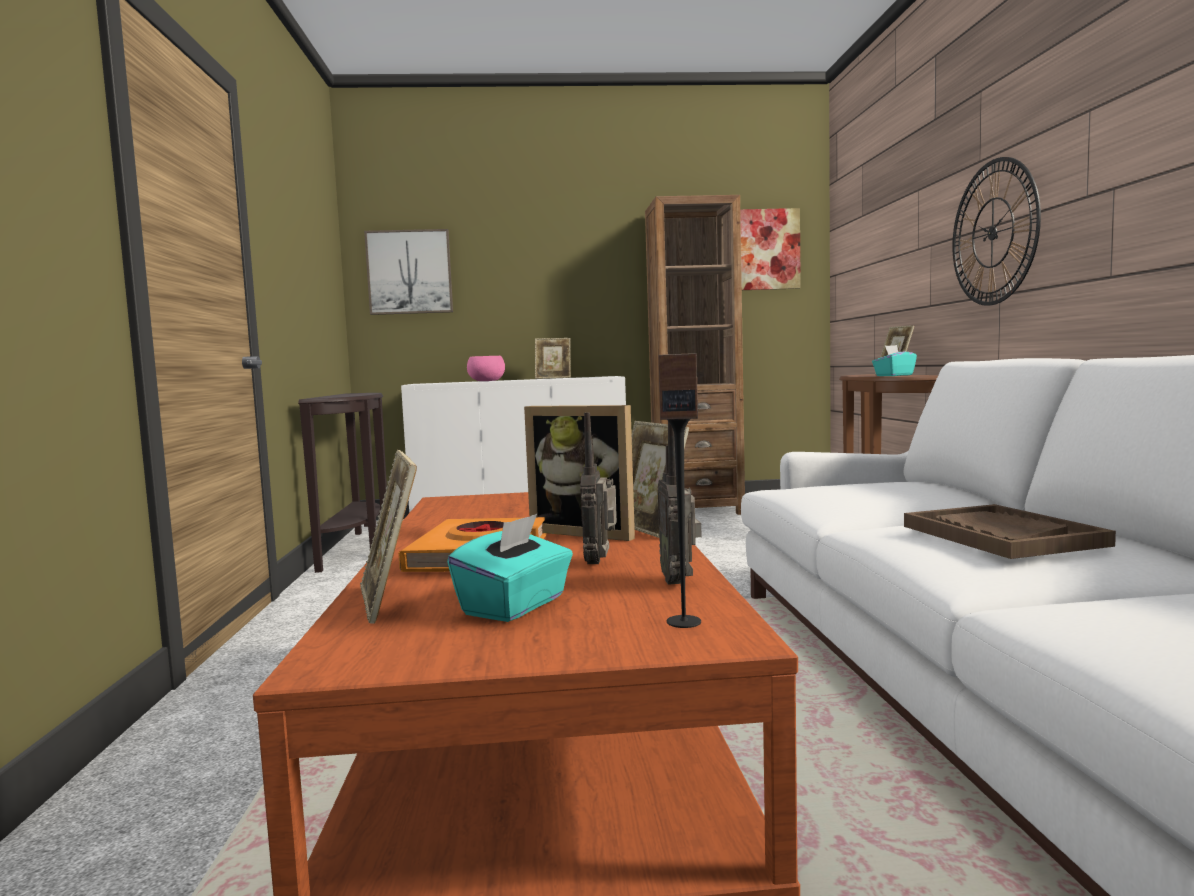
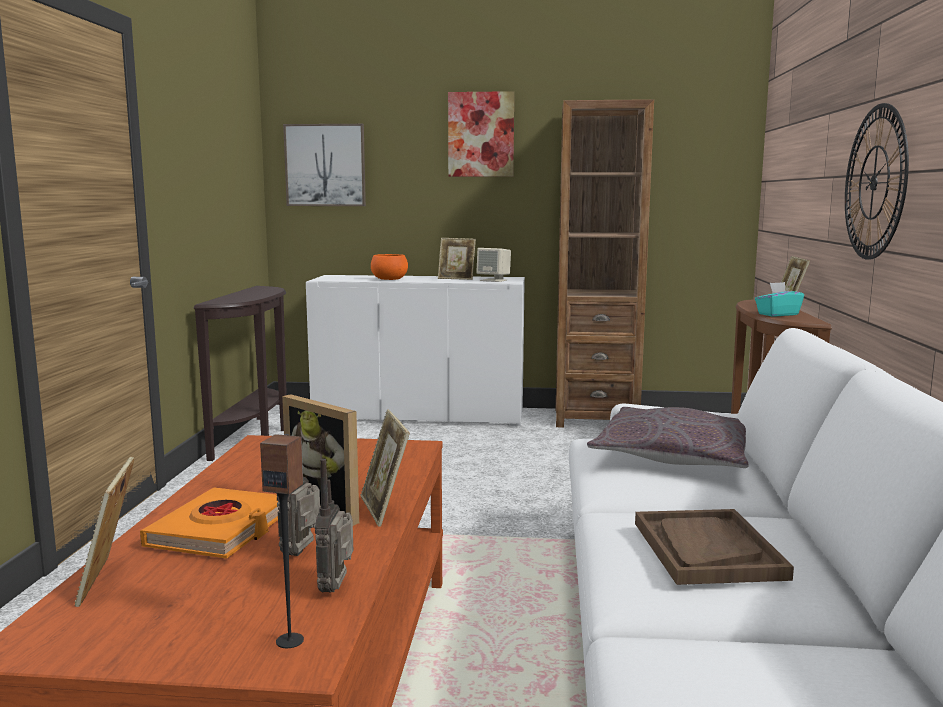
camera: 10 degrees right, 5 degrees up
turquoise tissue box [447,514,573,622] -> none
pink bowl [467,356,505,381] -> orange bowl [371,254,408,280]
picture [740,208,801,290] -> picture moved to [448,91,514,177]
none -> beige speaker [476,248,511,282]
none -> grey pillow [587,407,749,468]

